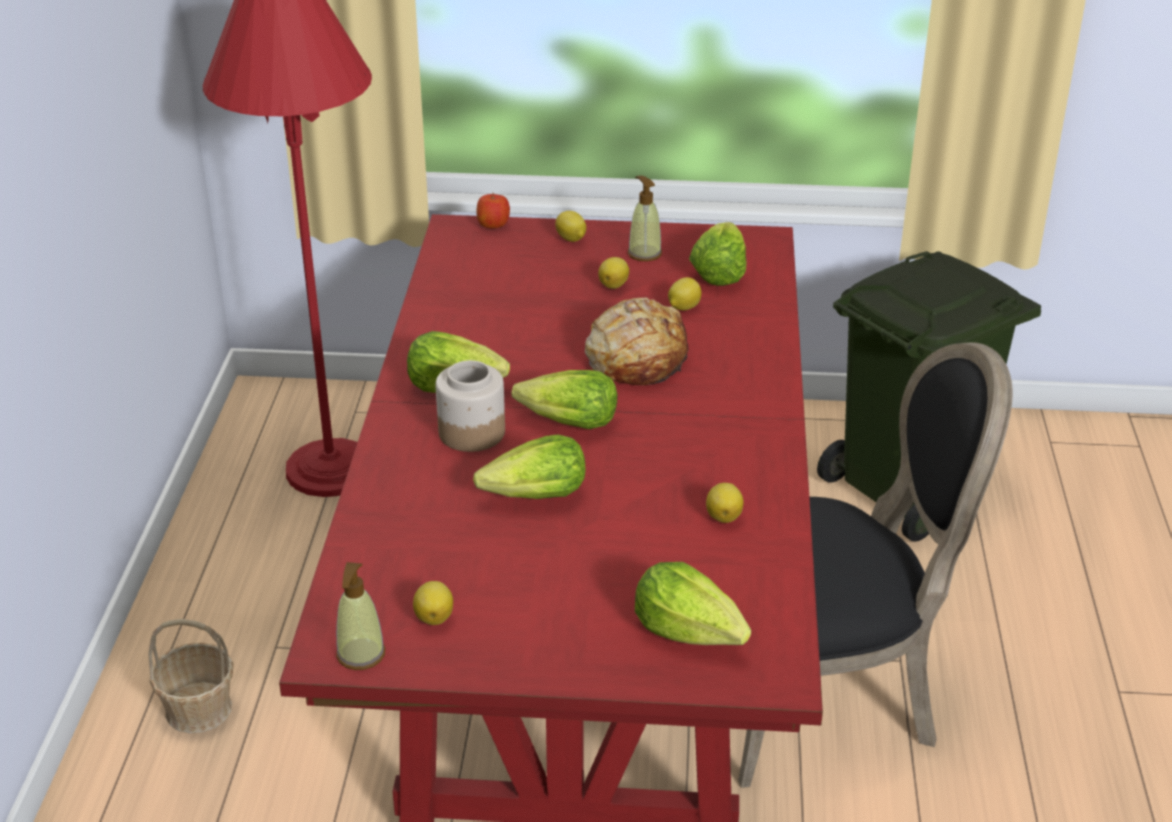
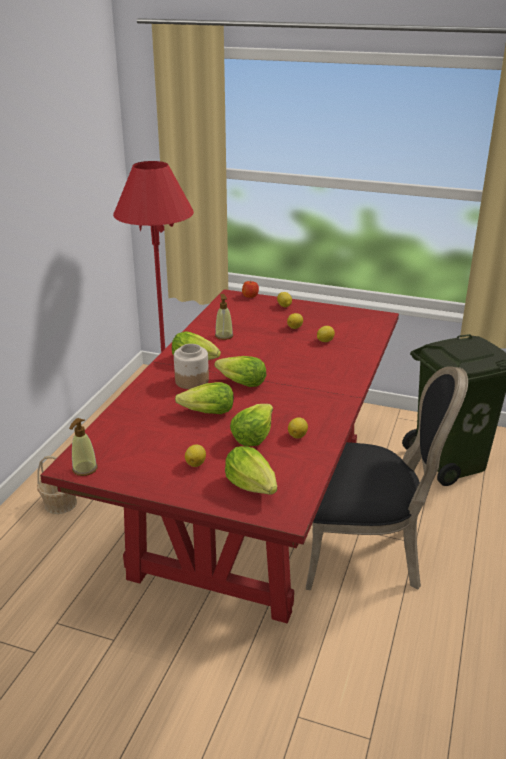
camera: 15 degrees right, 5 degrees down
lemon [413,581,453,625] -> lemon moved to [185,444,206,467]
bread [585,297,689,385] -> none
soap dispenser [628,176,662,261] -> soap dispenser moved to [215,294,233,340]
lettuce [689,222,747,286] -> lettuce moved to [230,404,273,447]

